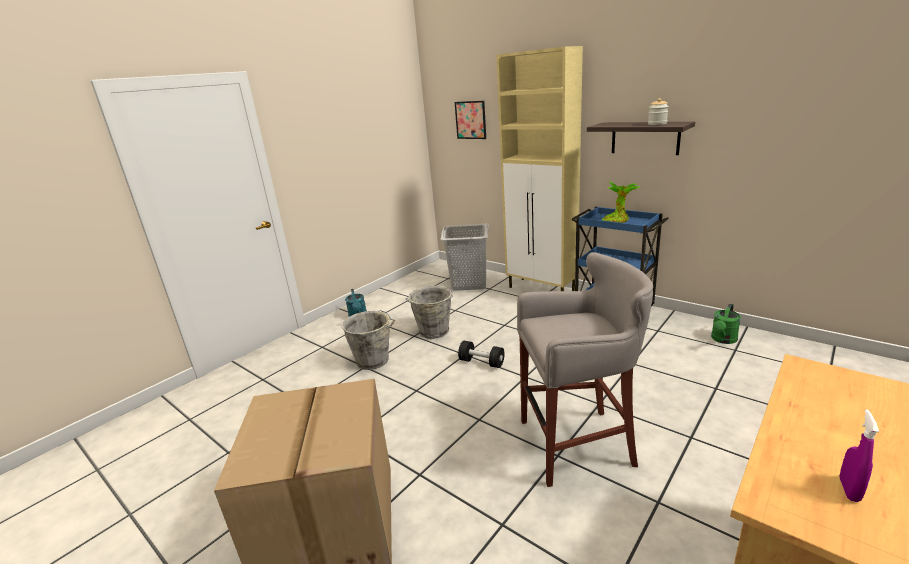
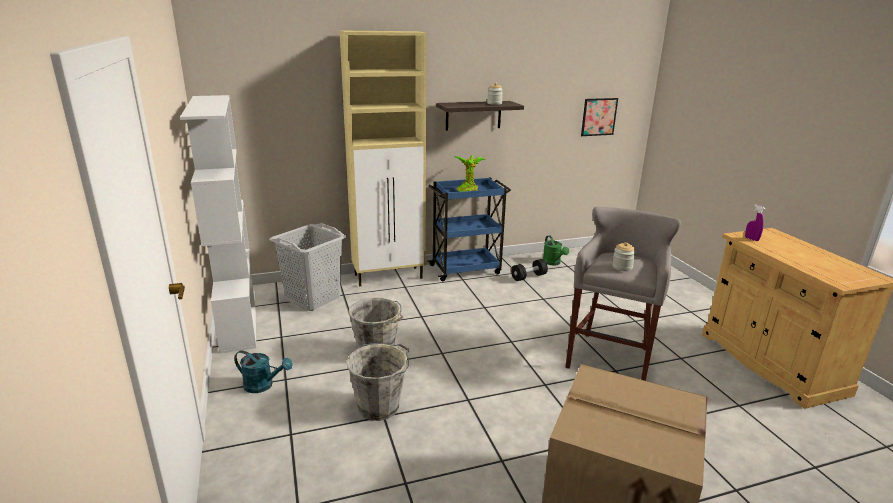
camera: 60 degrees left, 0 degrees up
picture [455,101,486,139] -> picture moved to [581,98,618,136]
black dumbbell [458,341,505,368] -> black dumbbell moved to [511,259,548,281]
purple spray bottle [839,410,879,502] -> purple spray bottle moved to [745,204,765,241]
none -> white bookcase [180,95,256,353]
none -> jar [612,242,636,271]

